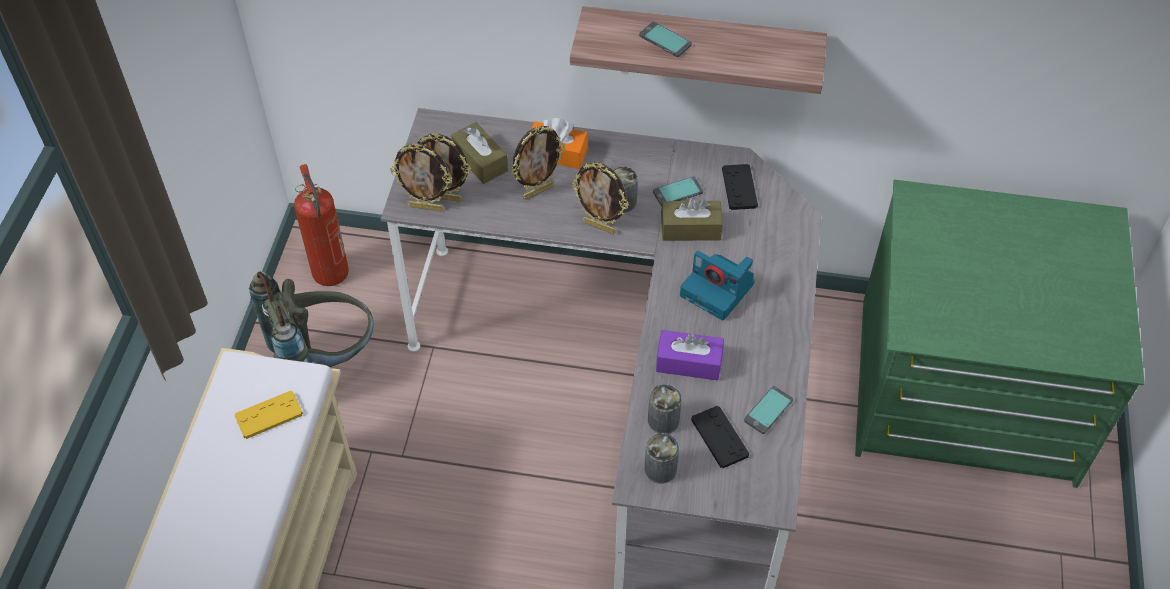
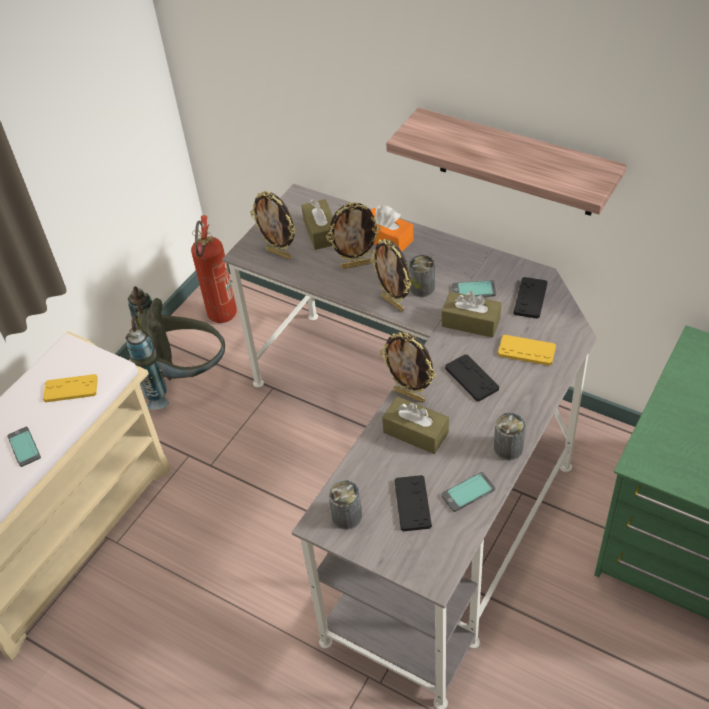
camera: 25 degrees right, 5 degrees down
picture frame [390,143,452,211] -> picture frame moved to [380,332,436,403]
phone [639,22,692,57] -> phone moved to [7,427,41,467]
can [648,384,682,434] -> can moved to [494,413,526,460]
purple tissue box [656,330,724,381] -> brown tissue box [382,396,449,454]
camera [680,251,755,321] -> black game controller [445,354,499,401]
none -> yellow game controller [498,335,556,366]

